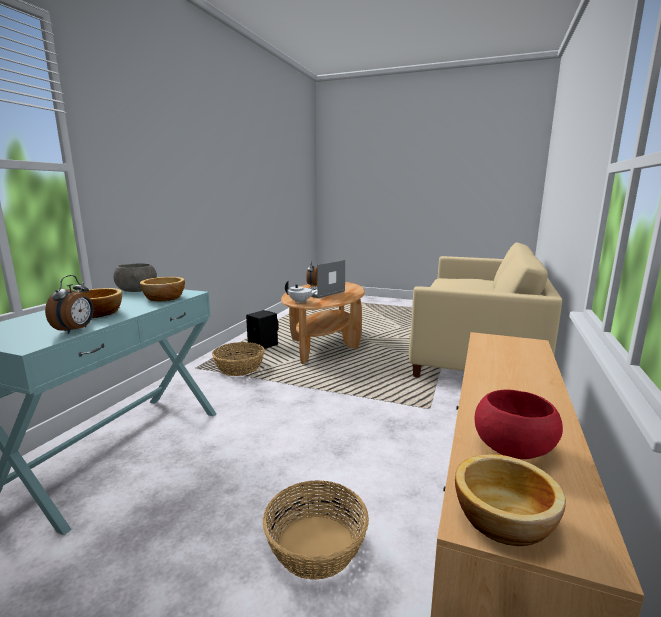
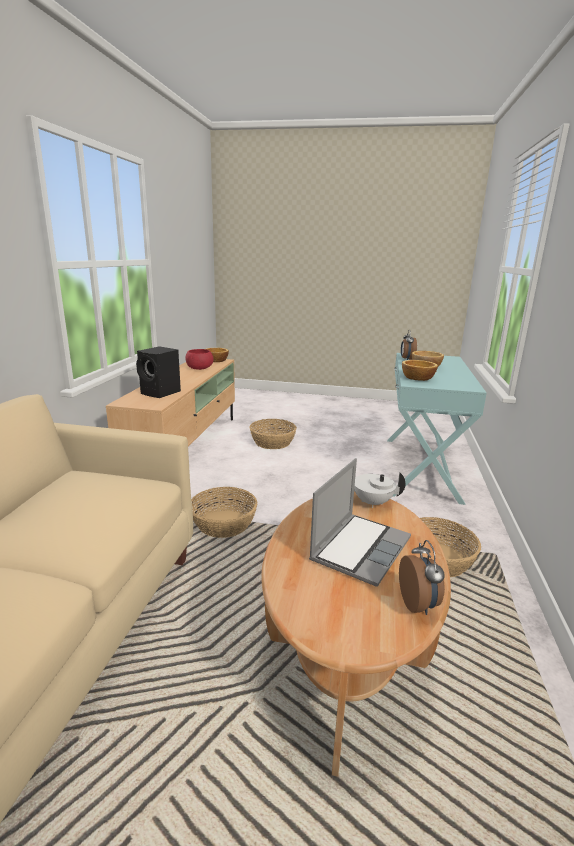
camera: 170 degrees right, 5 degrees up
grey bowl [113,263,157,292] -> none
black speaker [246,310,279,349] -> black speaker moved to [136,346,181,398]
none -> basket [191,487,258,538]

